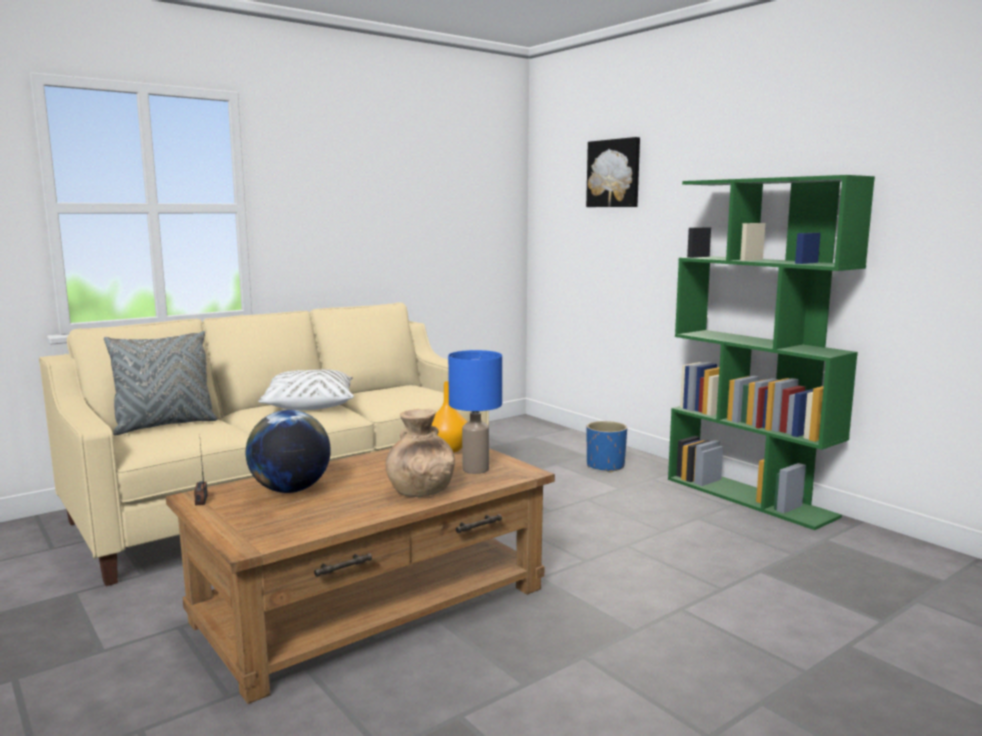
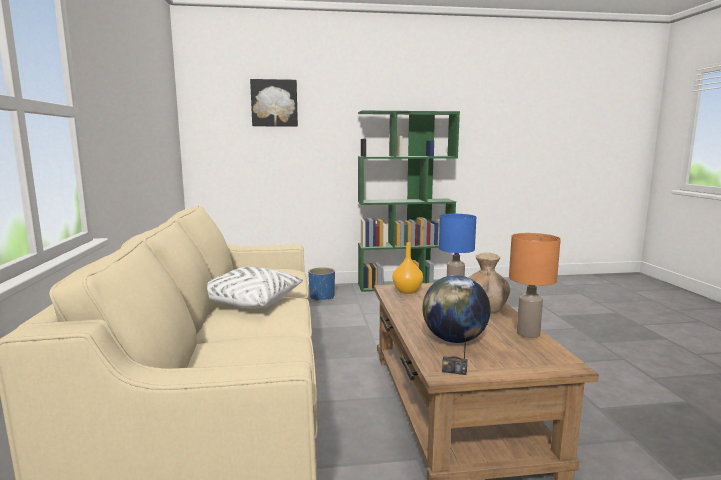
camera: 60 degrees left, 0 degrees up
grey pillow [104,331,217,435] -> none
none -> orange table lamp [509,233,561,338]

